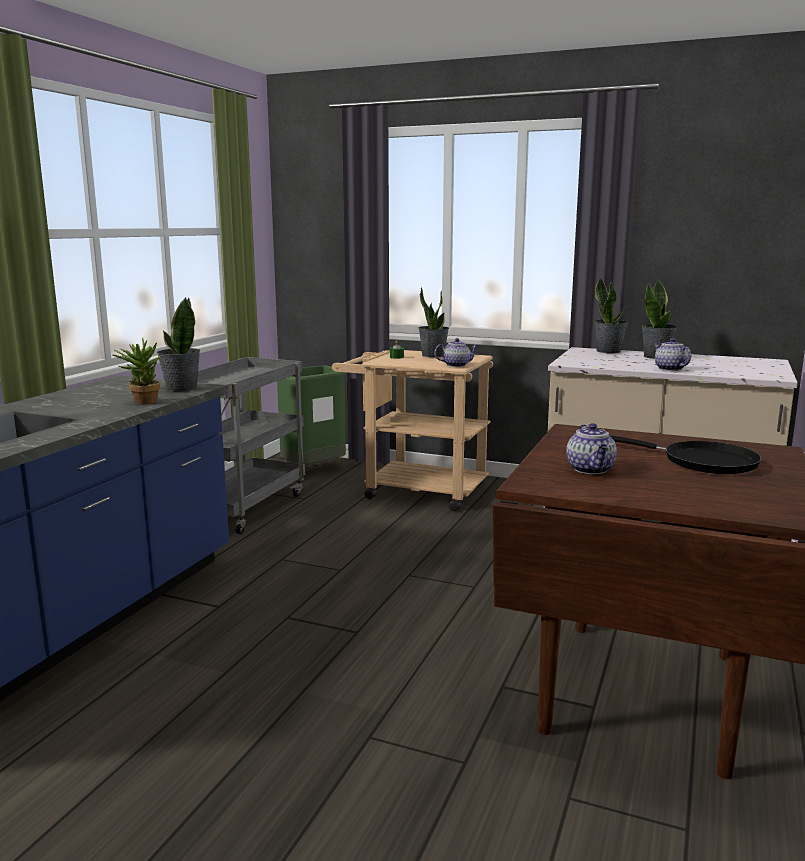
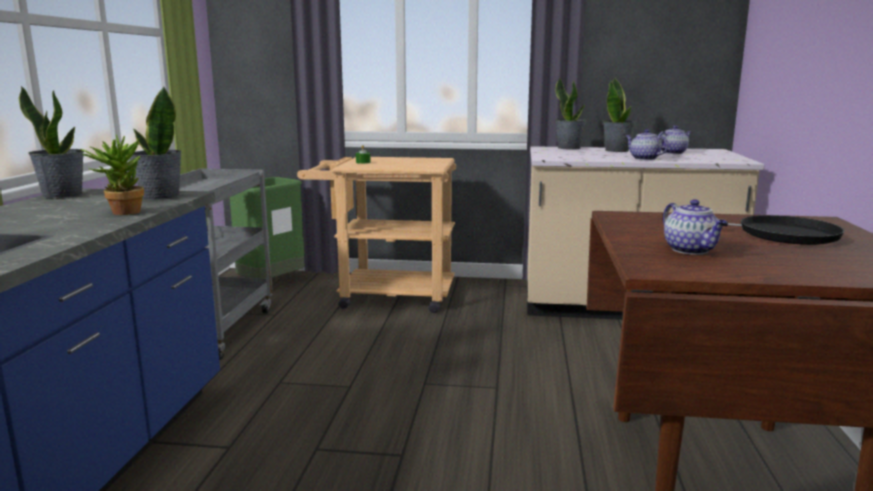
camera: 15 degrees left, 0 degrees up
potted plant [419,288,449,357] -> potted plant moved to [18,86,84,199]
teapot [434,338,478,367] -> teapot moved to [658,125,691,154]

